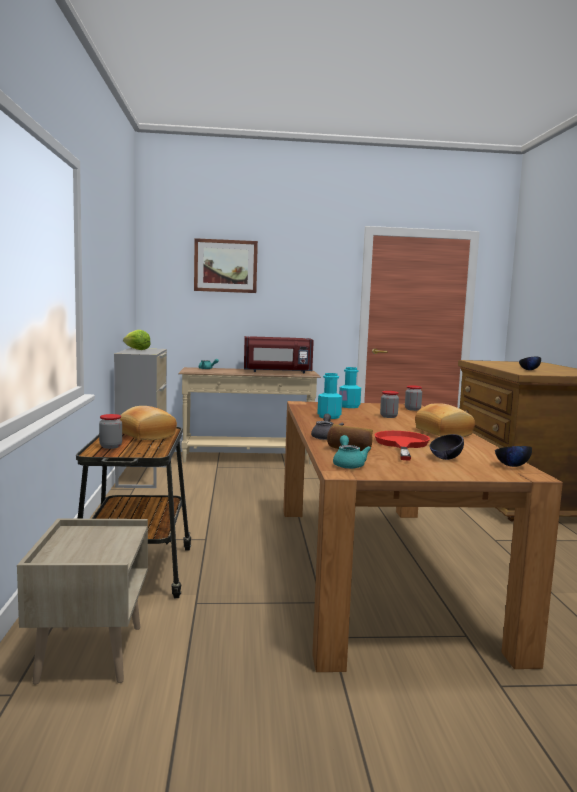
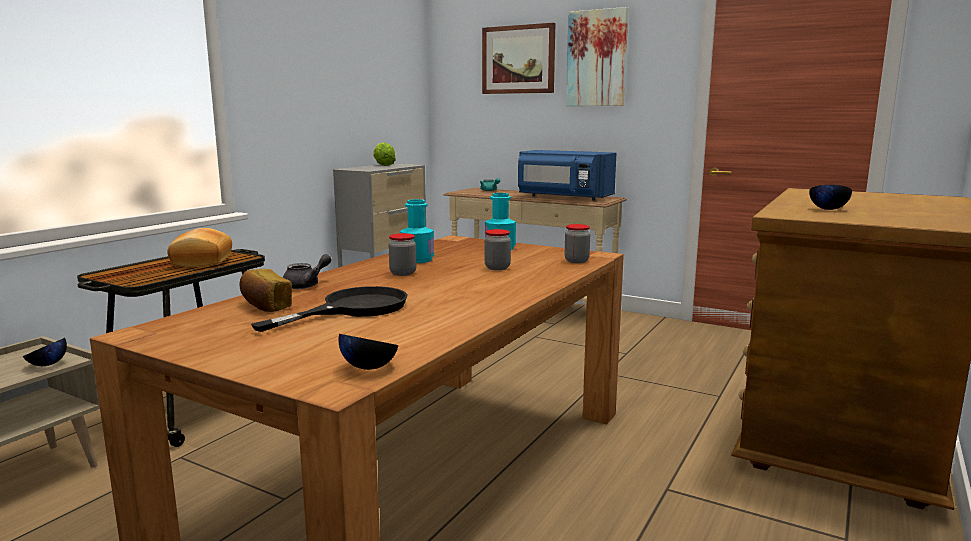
camera: 35 degrees right, 5 degrees up
jar [99,414,122,449] -> jar moved to [389,233,416,276]
red microwave [244,336,314,373] -> blue microwave [518,150,616,201]
turquoise teapot [333,435,371,469] -> none
red frying pan [374,431,430,460] -> black frying pan [251,286,408,332]
bread [415,403,475,437] -> none
black bowl [429,434,464,460] -> black bowl moved to [23,338,67,366]
none -> picture [566,7,629,106]

